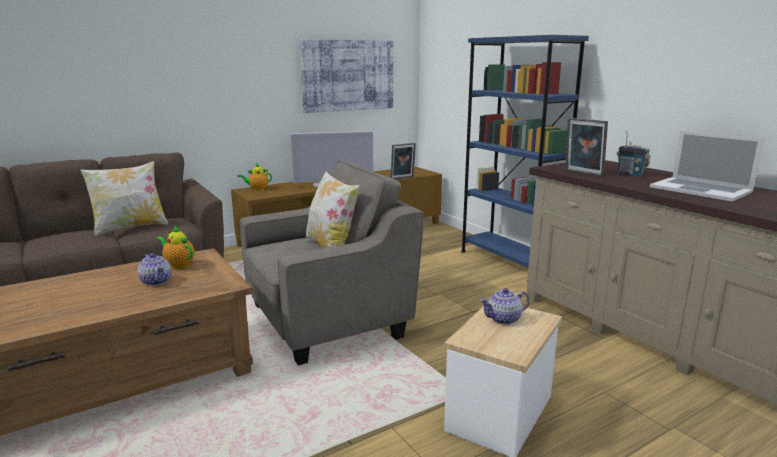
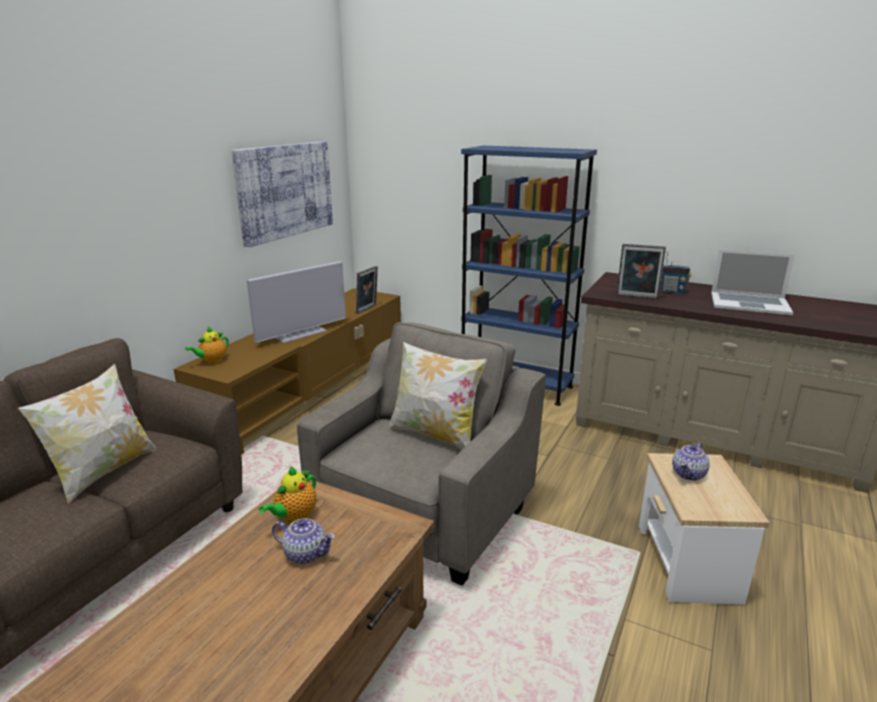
camera: 30 degrees left, 5 degrees up
teapot [156,226,195,269] -> teapot turned 60 degrees counterclockwise [259,467,316,523]

